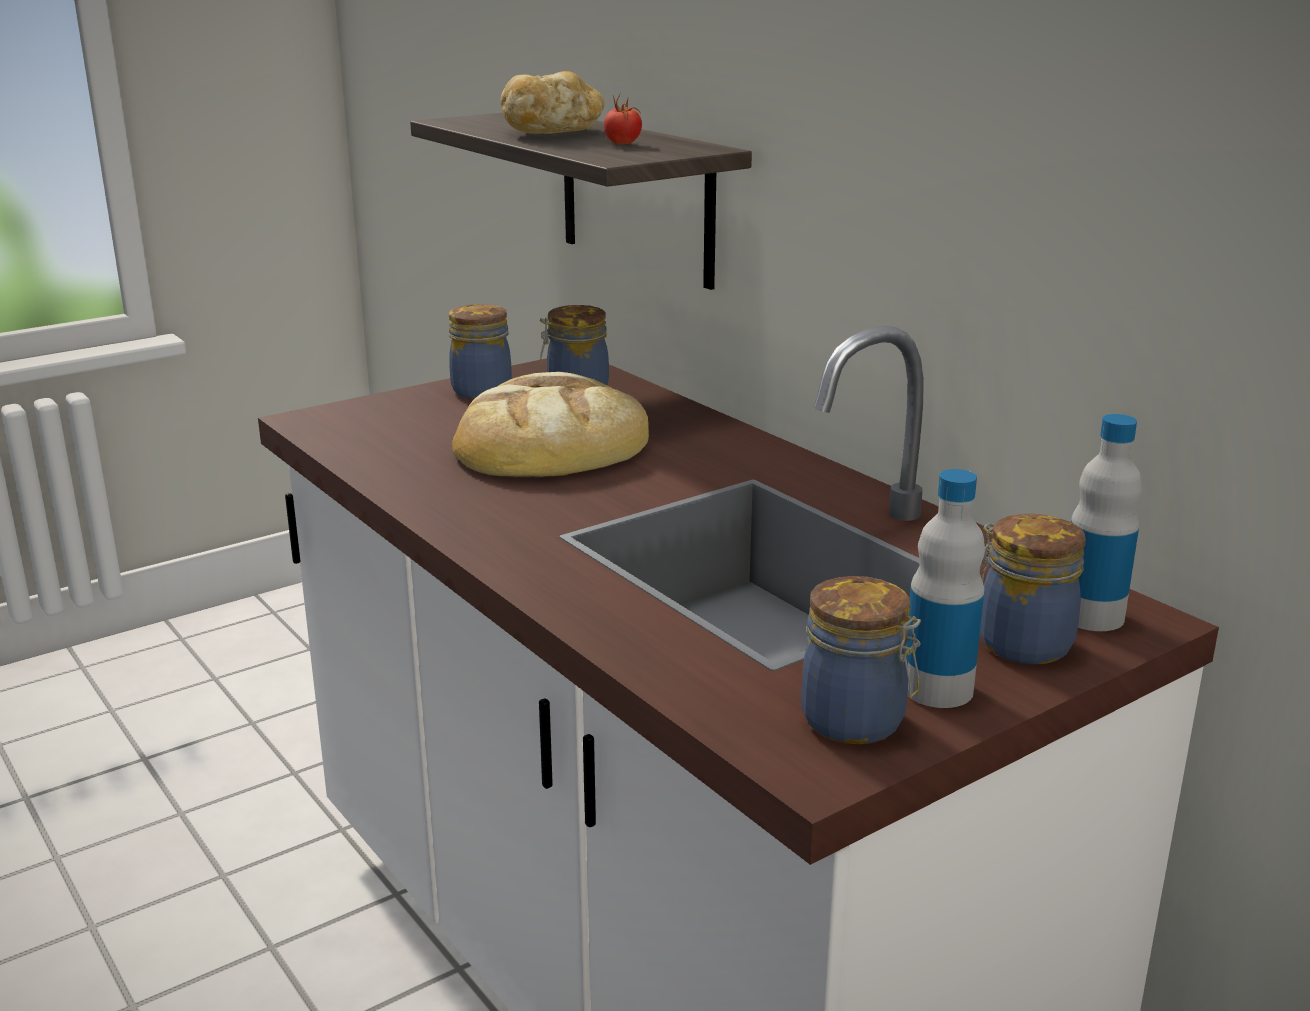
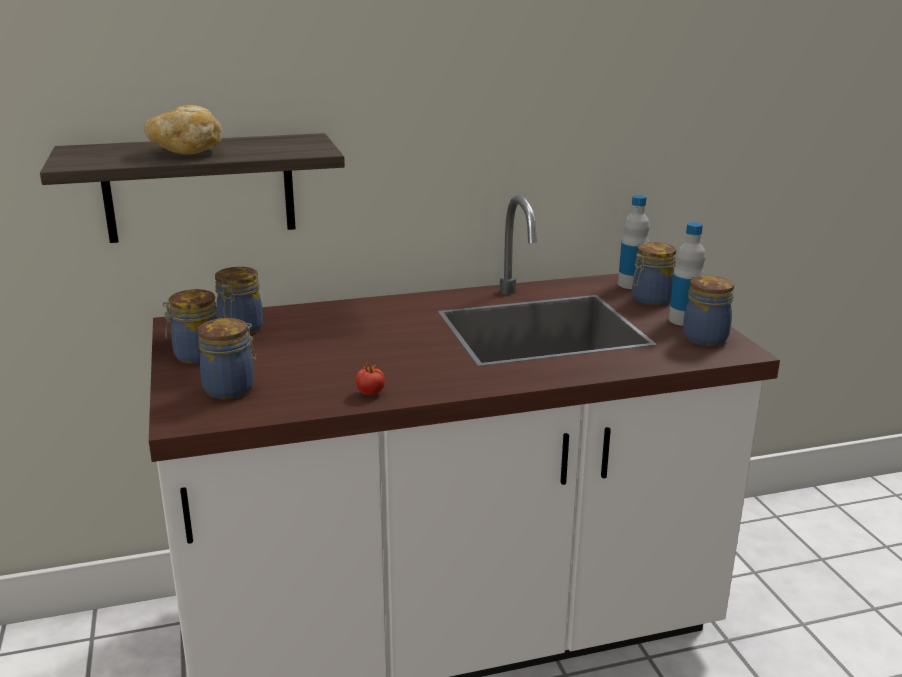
camera: 70 degrees left, 0 degrees up
bread [452,372,649,477] -> none
tomato [604,94,642,145] -> tomato moved to [356,361,385,395]
none -> jar [198,318,257,399]

